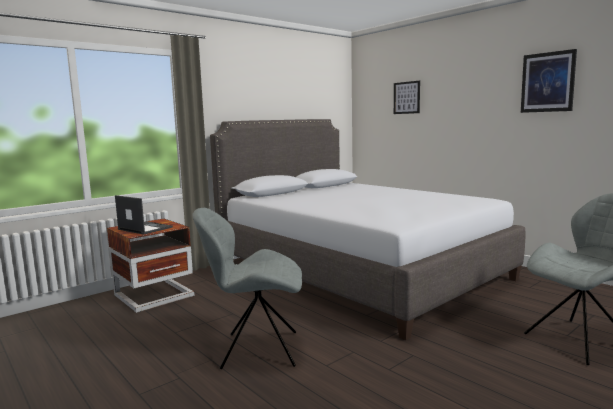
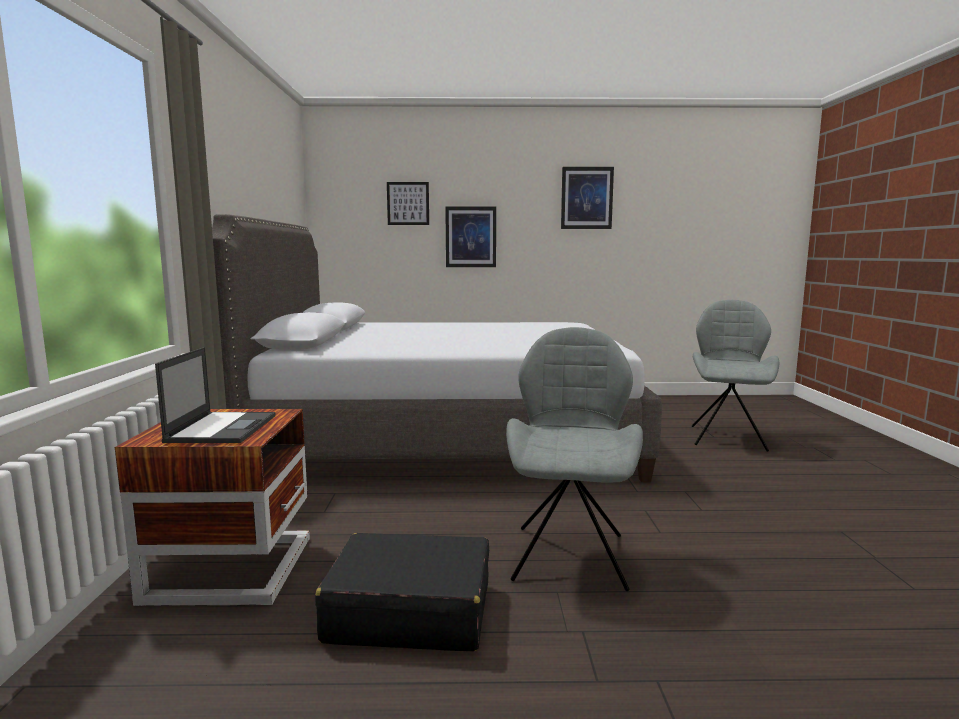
camera: 50 degrees left, 0 degrees up
laptop [115,195,173,235] -> laptop turned 105 degrees clockwise [155,347,275,443]
grey chair [193,208,302,369] -> grey chair turned 150 degrees clockwise [506,327,643,591]
none -> black suitcase [315,533,489,651]
none -> picture [445,207,496,267]

